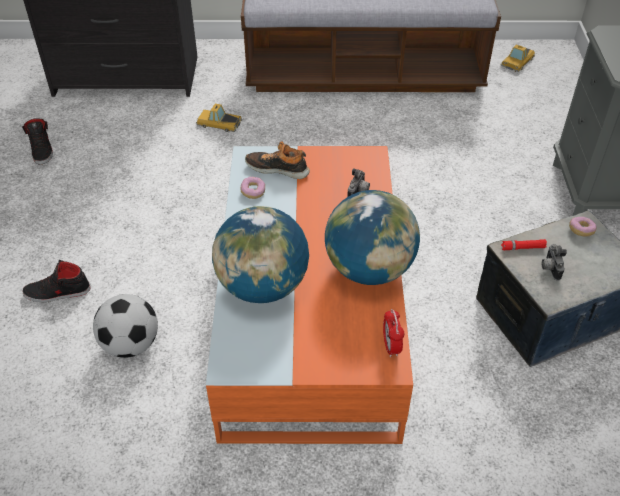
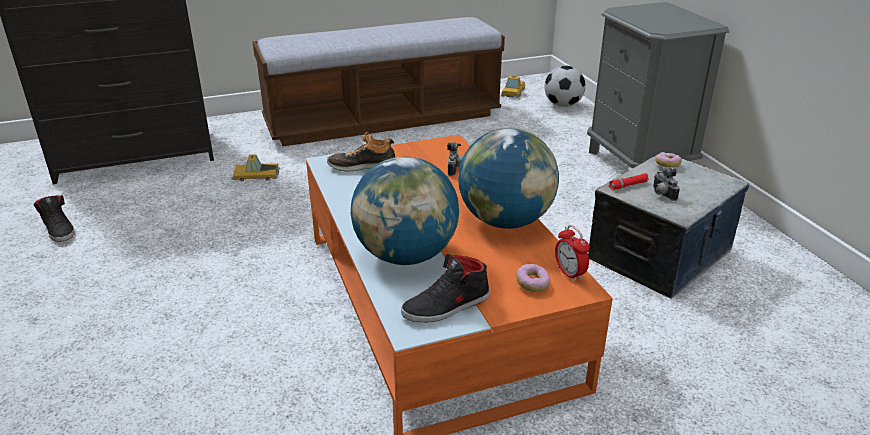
camera: 20 degrees left, 15 degrees down
black shoe [22,260,91,302] -> black shoe moved to [401,254,489,323]
football [93,294,158,358] -> football moved to [544,66,586,107]
donut [241,177,265,199] -> donut moved to [516,264,550,292]

